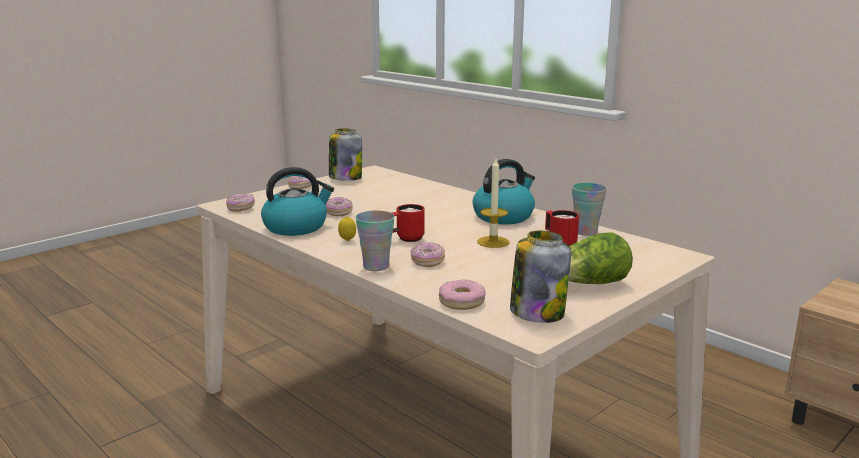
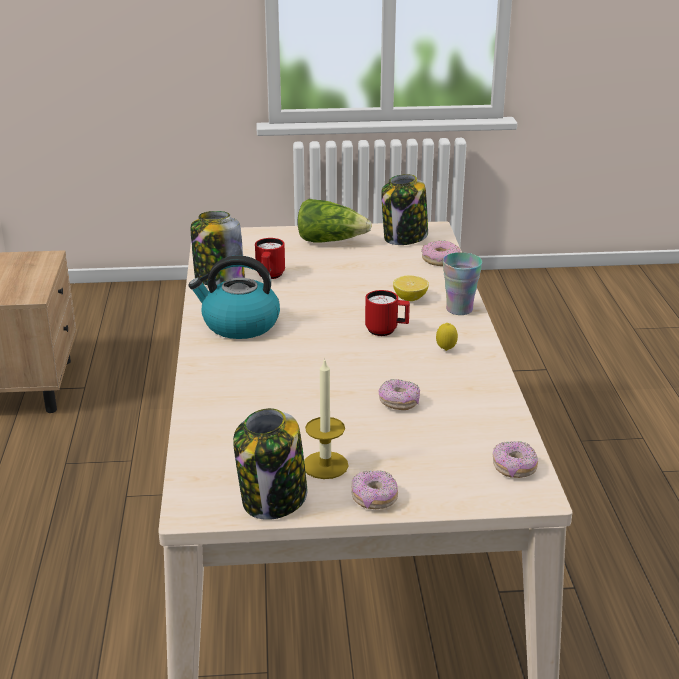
camera: 140 degrees left, 10 degrees up
kettle [261,167,334,236] -> none
donut [411,242,445,267] -> lemon [393,276,429,301]
candle [477,159,510,248] -> candle moved to [304,358,349,479]
cup [572,183,607,236] -> jar [191,211,245,285]

